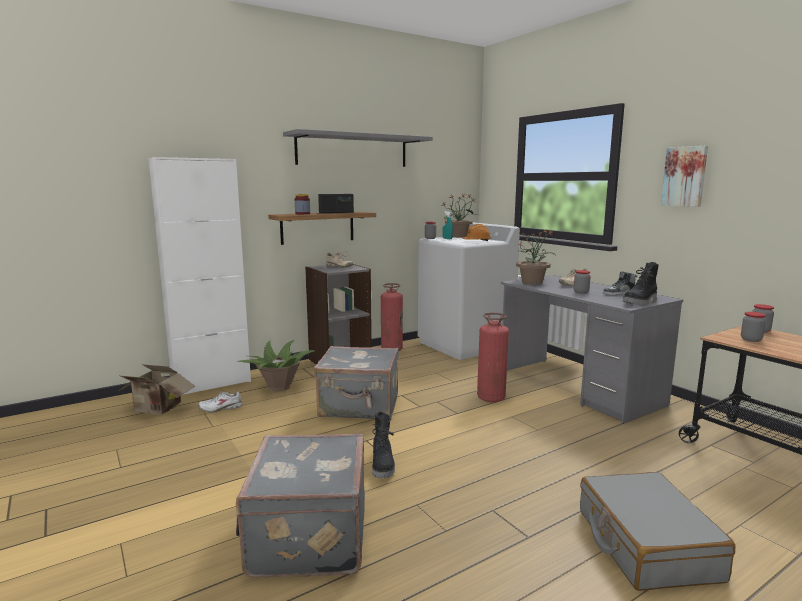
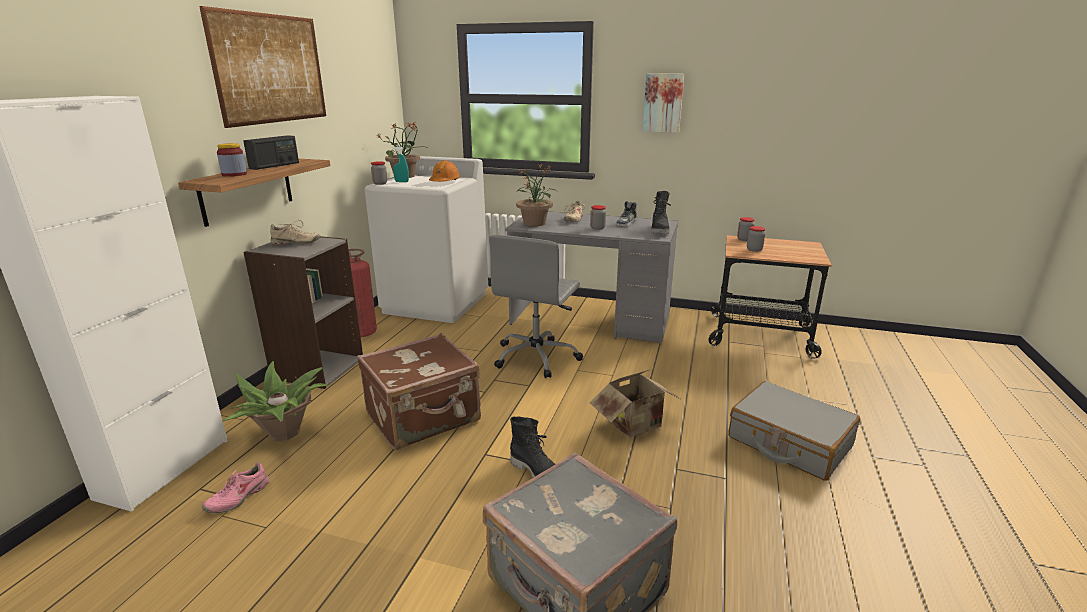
camera: 40 degrees left, 10 degrees up
cardboard box [117,364,195,415] -> cardboard box moved to [590,369,682,437]
white shoe [198,391,242,412] -> pink shoe [202,462,269,513]
grey shelf [283,129,433,167] -> picture [199,6,326,128]
grey suitcase [314,346,399,419] -> brown suitcase [357,333,481,450]
fire extinguisher [477,313,509,402] -> grey office chair [489,235,583,378]

